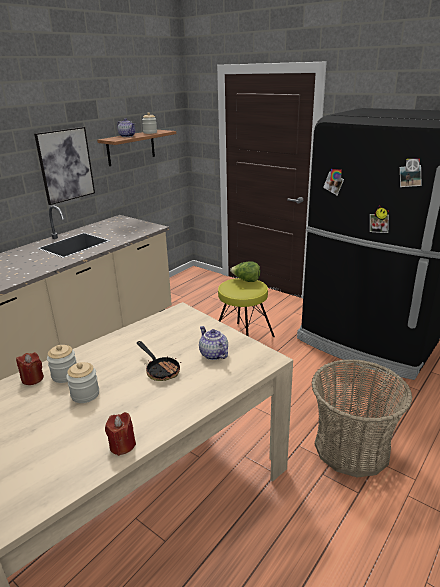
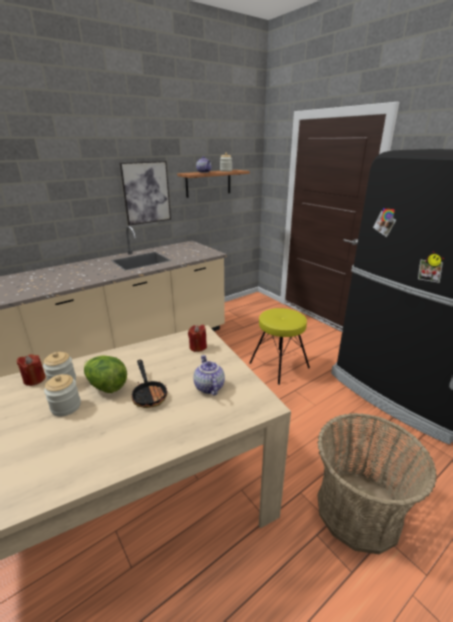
camera: 15 degrees right, 0 degrees up
red candle [105,412,136,456] -> red candle moved to [188,325,207,352]
lettuce [230,261,260,282] -> lettuce moved to [84,356,127,393]

